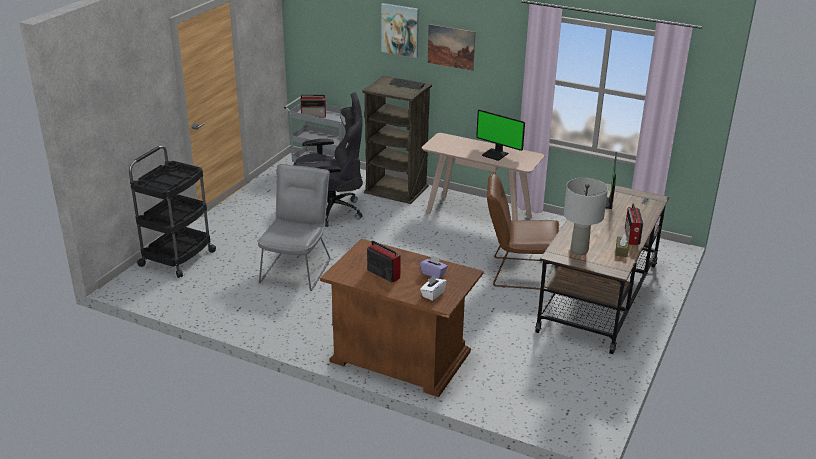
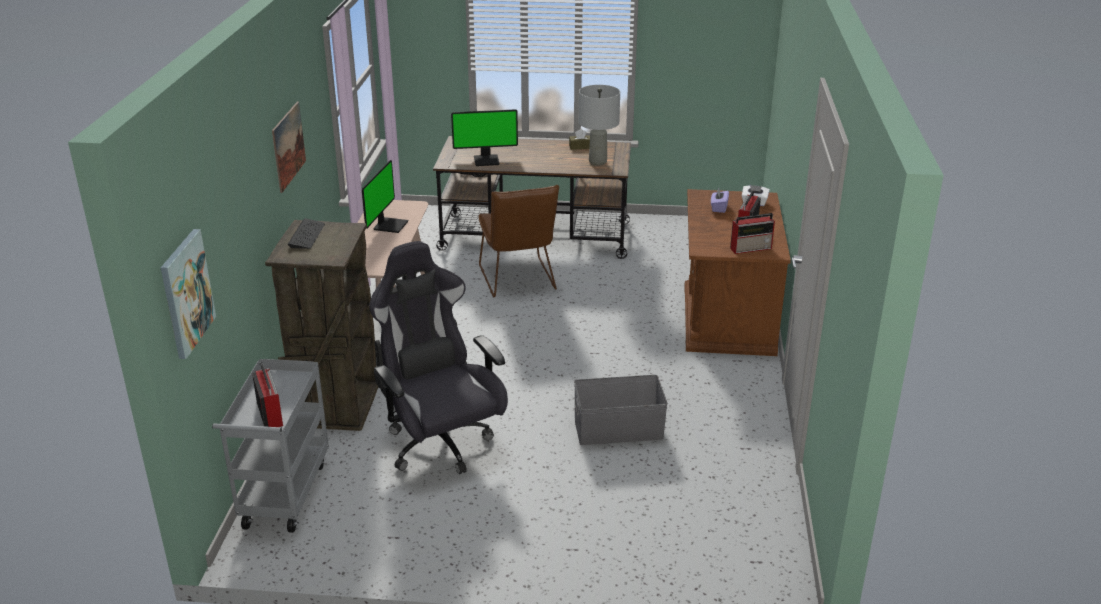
camera: 110 degrees left, 0 degrees up
black cart [129,146,216,278] -> none
grey chair [257,164,330,291] -> grey storage box [574,375,668,445]
picture [381,3,419,58] -> picture moved to [161,229,216,359]
radio [625,203,643,245] -> radio moved to [730,213,775,254]

